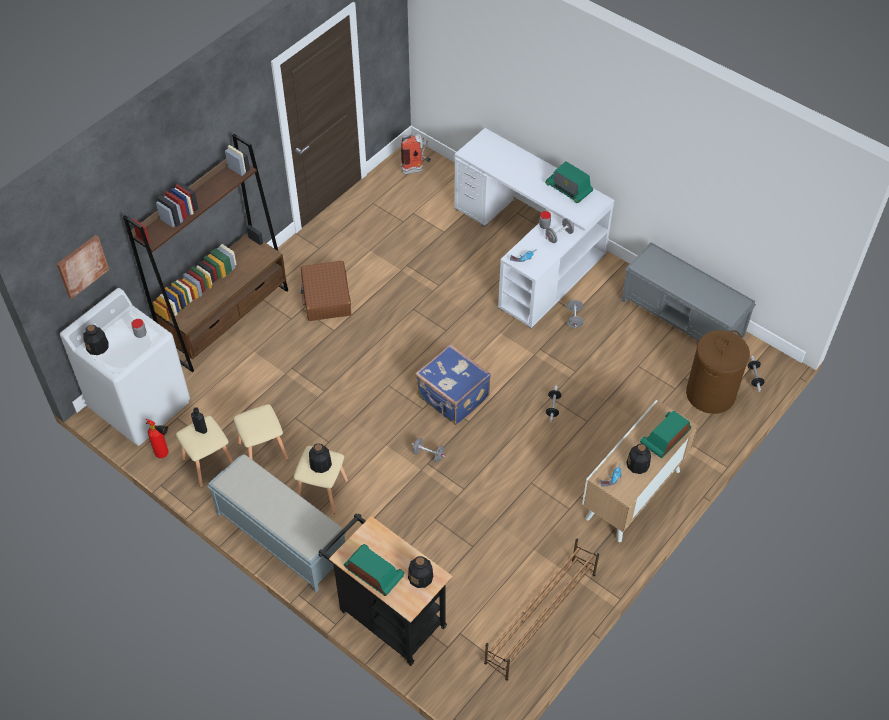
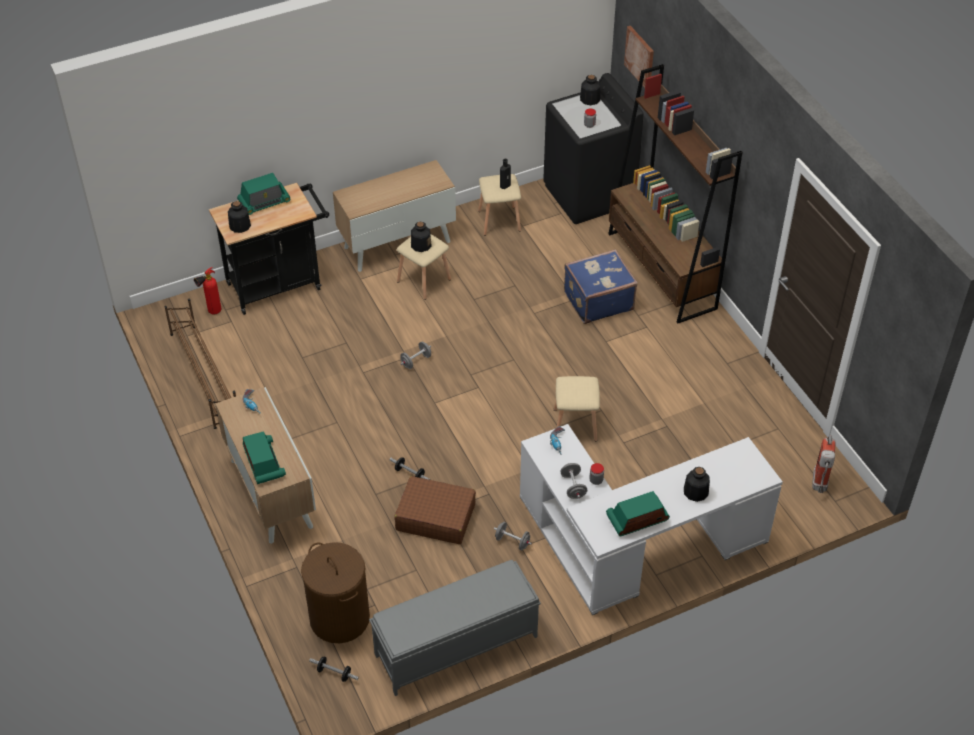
camera: 115 degrees right, 5 degrees down
white washing machine [60,288,190,446] -> black washing machine [543,73,644,224]
fire extinguisher [146,419,169,458] -> fire extinguisher moved to [194,267,222,314]
grey bench [208,455,346,593] -> cabinet [333,160,456,272]
beige stool [233,404,289,460] -> beige stool moved to [554,376,600,442]
brown suitcase [301,261,351,321] -> brown suitcase moved to [394,476,476,544]
blue suitcase [415,344,491,425] -> blue suitcase moved to [564,249,638,324]
bottle [627,443,651,474] -> bottle moved to [684,467,710,502]

